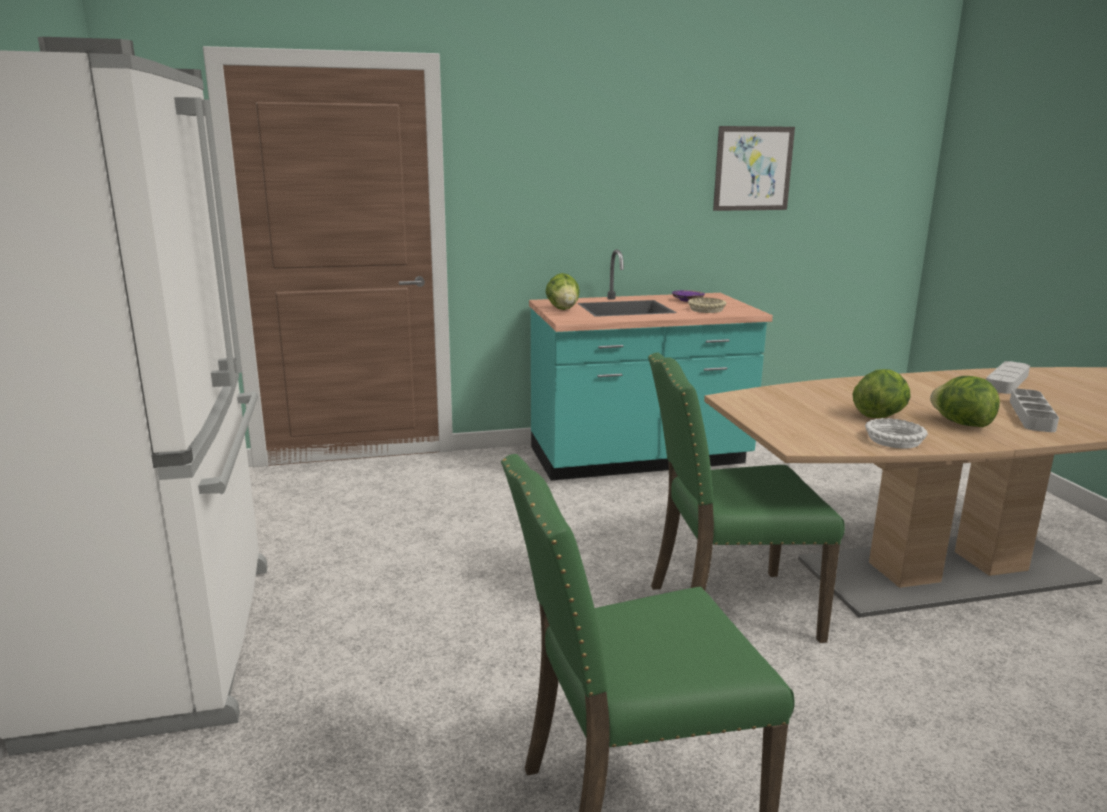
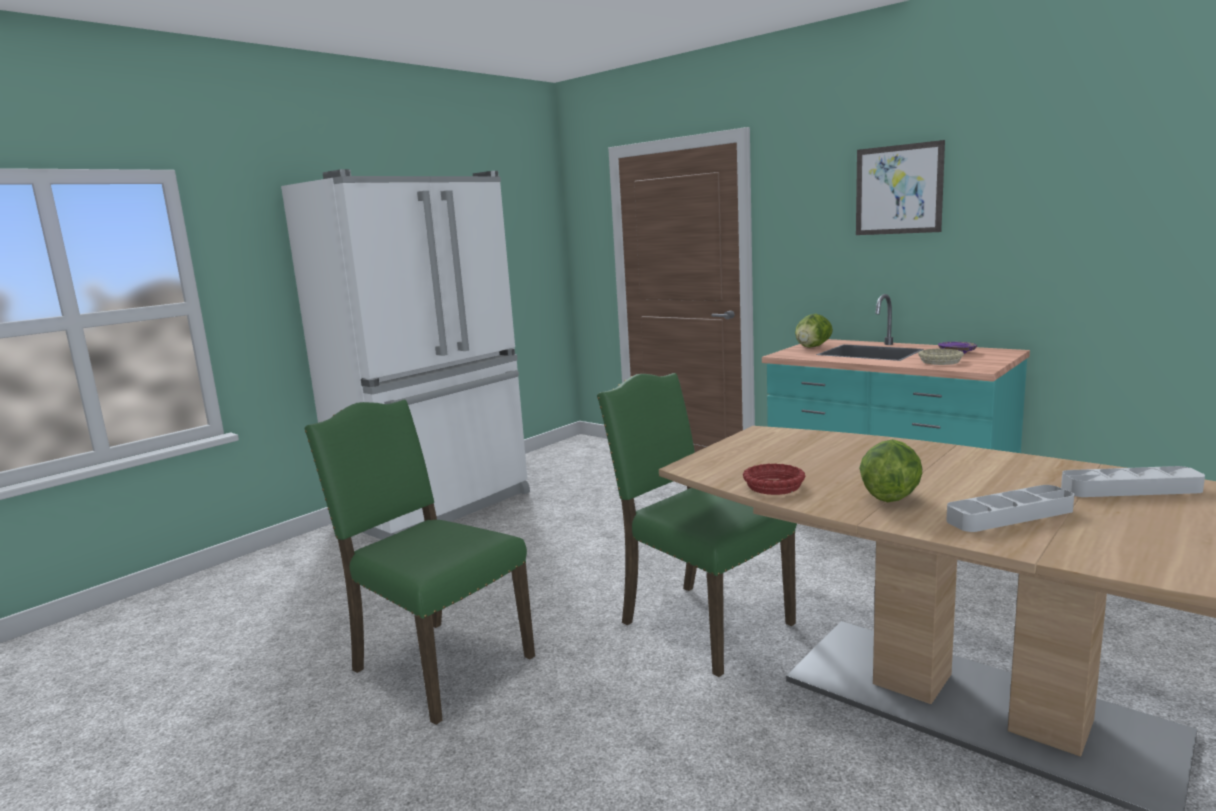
camera: 55 degrees right, 5 degrees down
picture [713,126,795,211] -> picture moved to [856,140,945,235]
lettuce [852,369,911,418] -> none
white bowl [865,418,928,449] -> red bowl [743,463,806,495]

